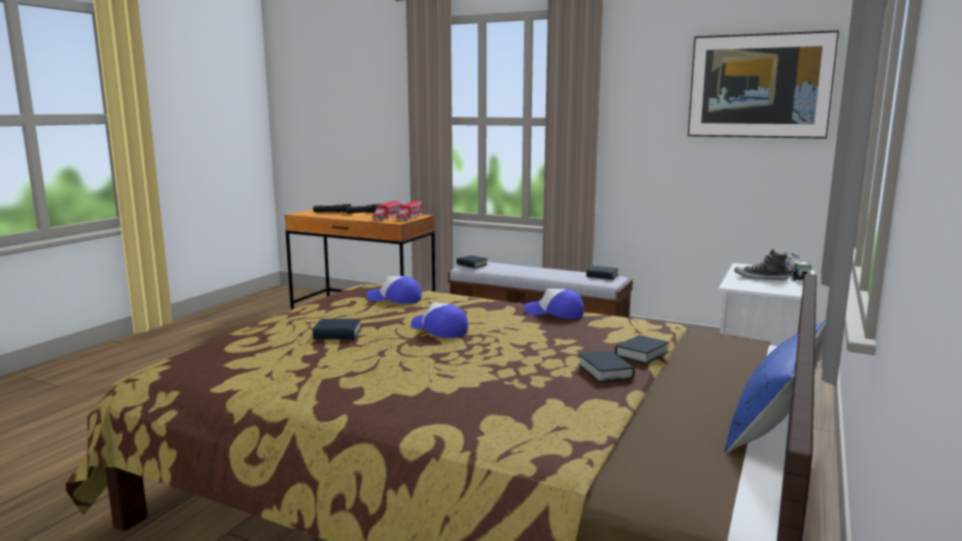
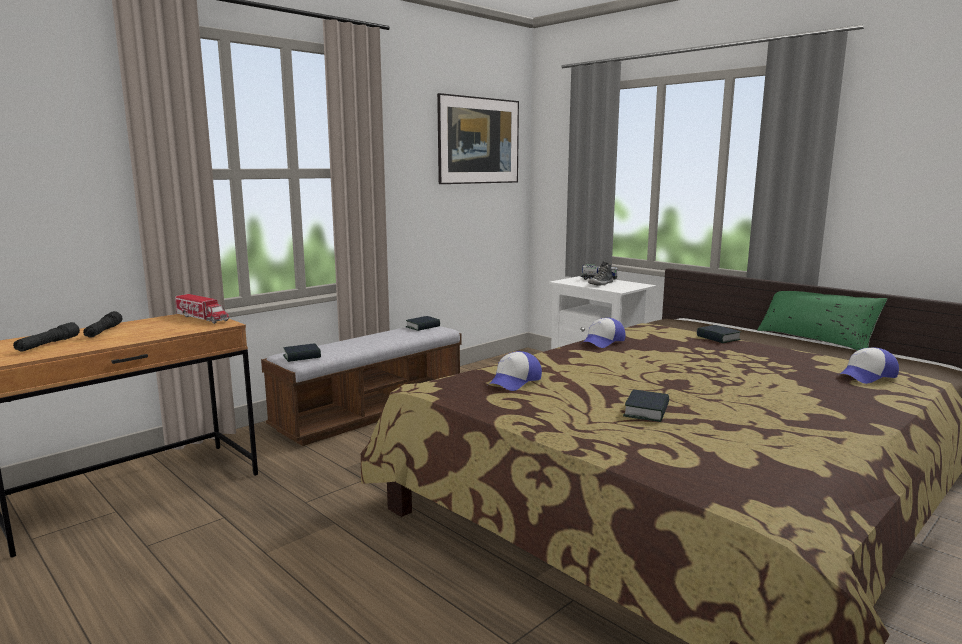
camera: 70 degrees left, 0 degrees up
toy truck [372,201,402,221] -> none
cap [411,302,468,338] -> cap moved to [838,347,899,384]
book [578,351,635,383] -> none
blue pillow [725,321,826,453] -> green pillow [757,291,887,351]

